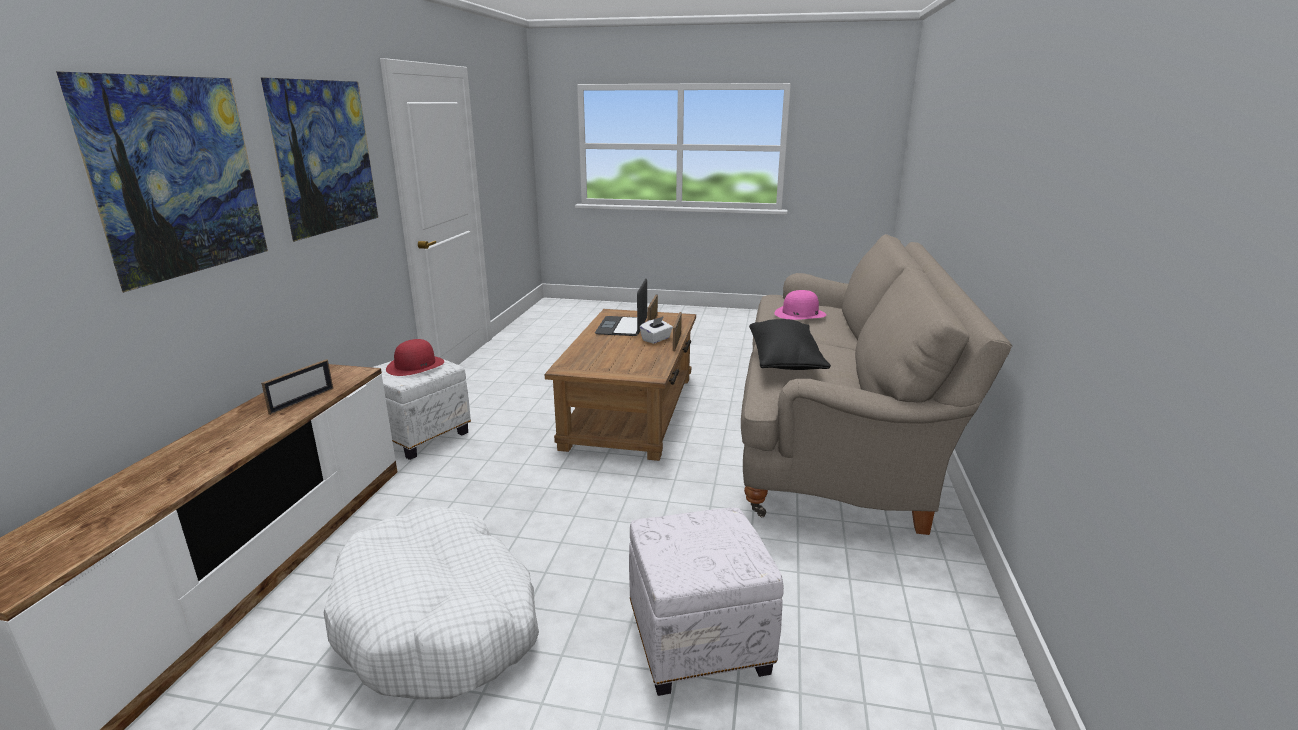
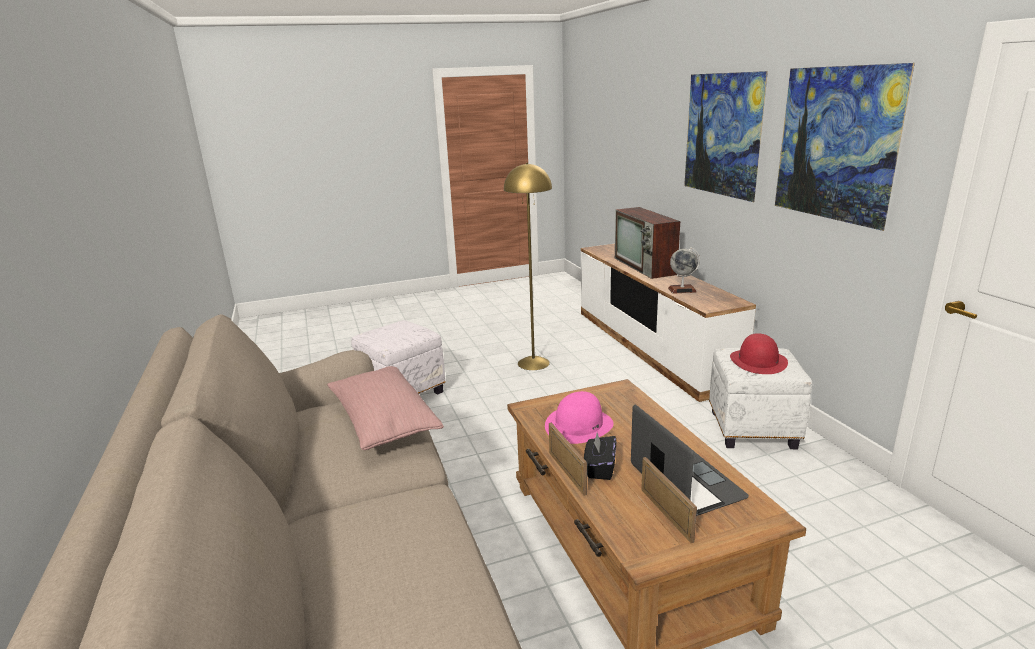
camera: 150 degrees right, 0 degrees up
picture frame [261,359,333,415] -> globe [668,247,700,294]
white dog bed [324,506,539,699] -> yellow floor lamp [504,163,552,370]
white tissue box [640,316,673,344] -> black tissue box [584,433,617,480]
black pillow [749,319,831,370] -> pink pillow [327,366,444,450]
pink hat [774,290,826,320] -> pink hat moved to [545,391,613,444]
none -> television [615,207,680,279]

